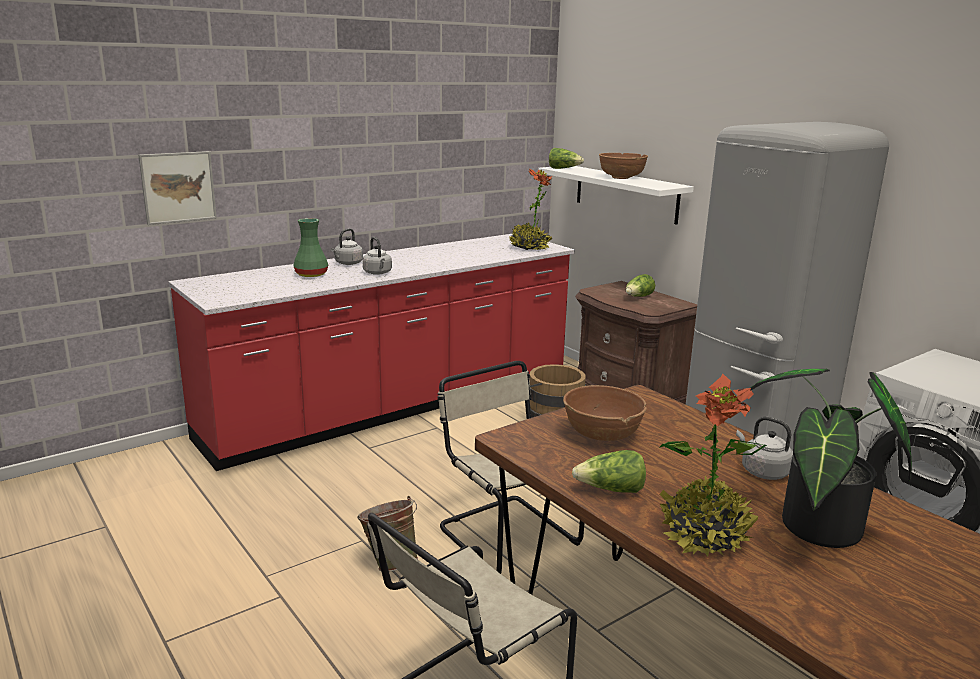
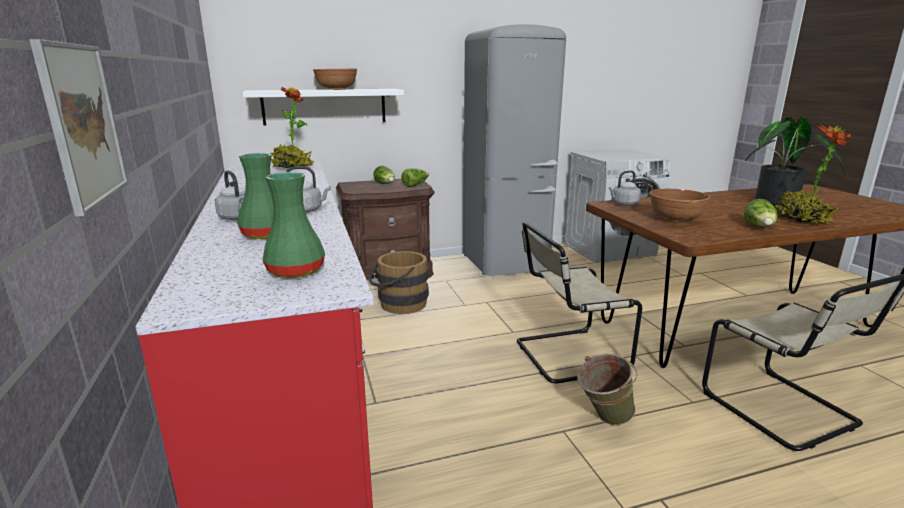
camera: 70 degrees left, 0 degrees up
lettuce [549,148,584,169] -> lettuce moved to [401,168,429,187]
grey kettle [736,417,793,480] -> grey kettle moved to [608,170,641,206]
none -> green vase [263,172,325,278]

